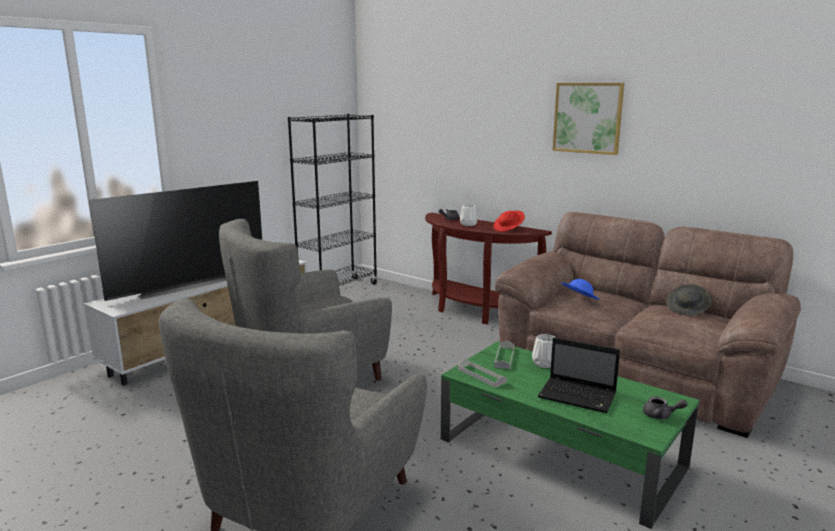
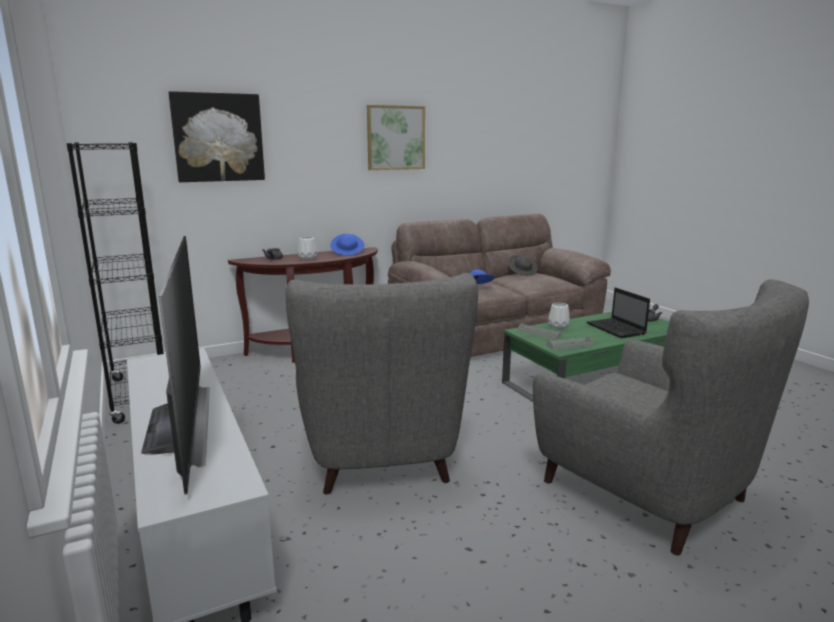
camera: 65 degrees left, 0 degrees up
red hat [493,211,525,232] -> blue hat [330,234,364,256]
laptop [538,338,620,413] -> laptop turned 105 degrees clockwise [587,288,650,338]
none -> picture [169,91,265,182]

